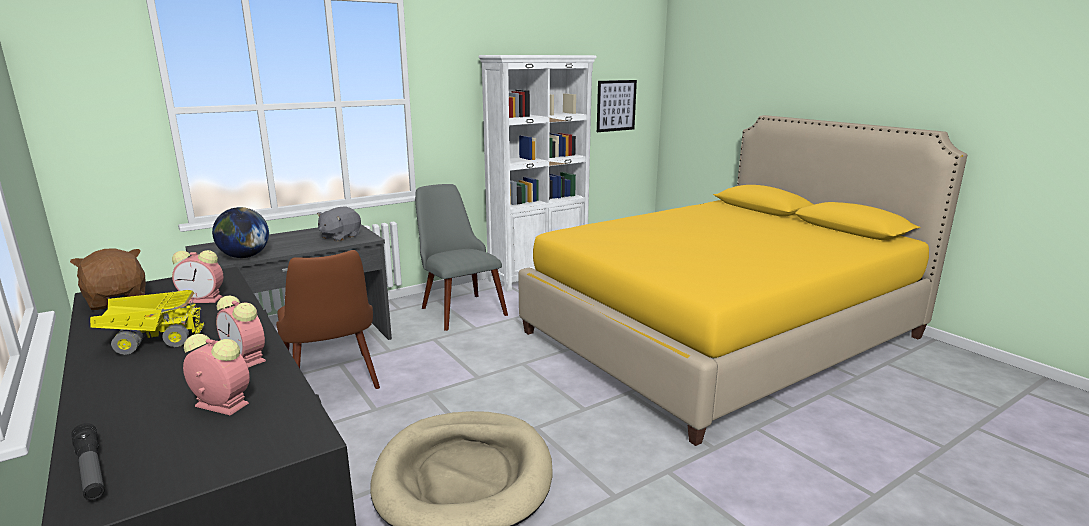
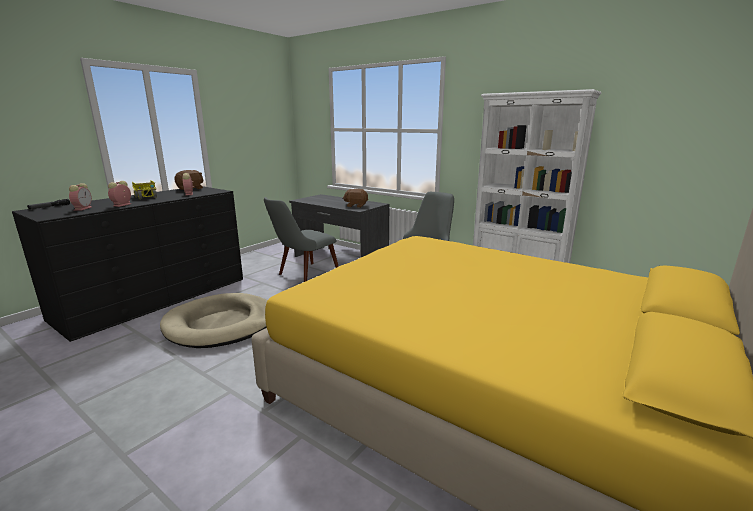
camera: 70 degrees right, 0 degrees up
globe [212,207,269,258] -> none
brown chair [276,250,380,389] -> grey chair [264,197,339,282]
grey plush toy [317,206,361,242] -> brown plush toy [343,189,368,208]
picture [597,80,637,132] -> none

